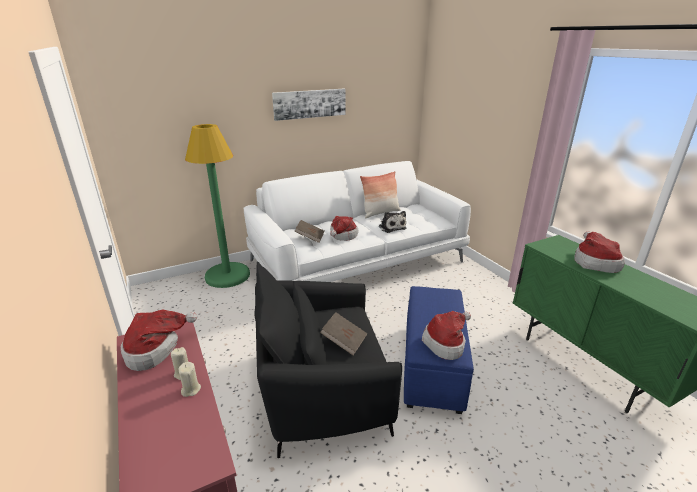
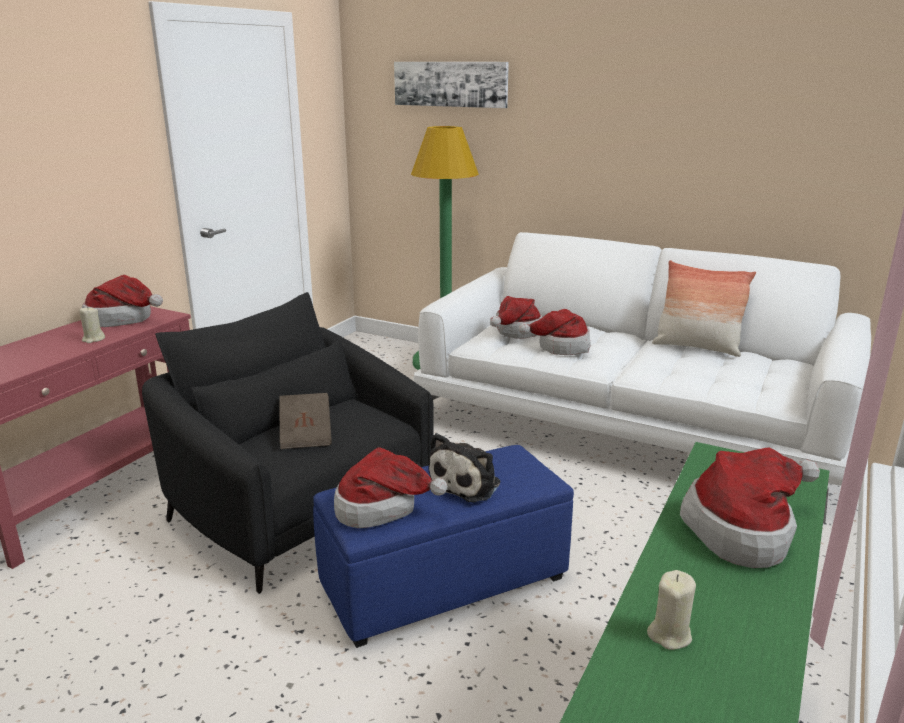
camera: 55 degrees right, 5 degrees down
beige candle [179,362,201,397] -> beige candle moved to [647,570,696,650]
picture [272,89,346,121] -> picture moved to [394,62,509,108]
brown book [294,220,325,243] -> hat [490,296,543,339]
plush toy [379,211,406,233] -> plush toy moved to [429,433,500,503]

